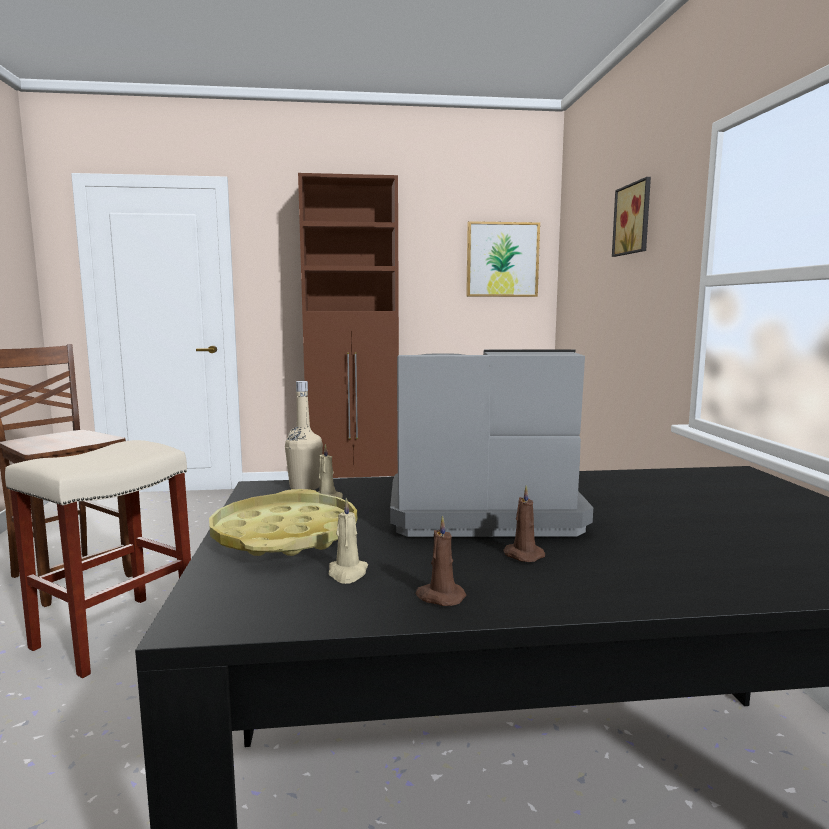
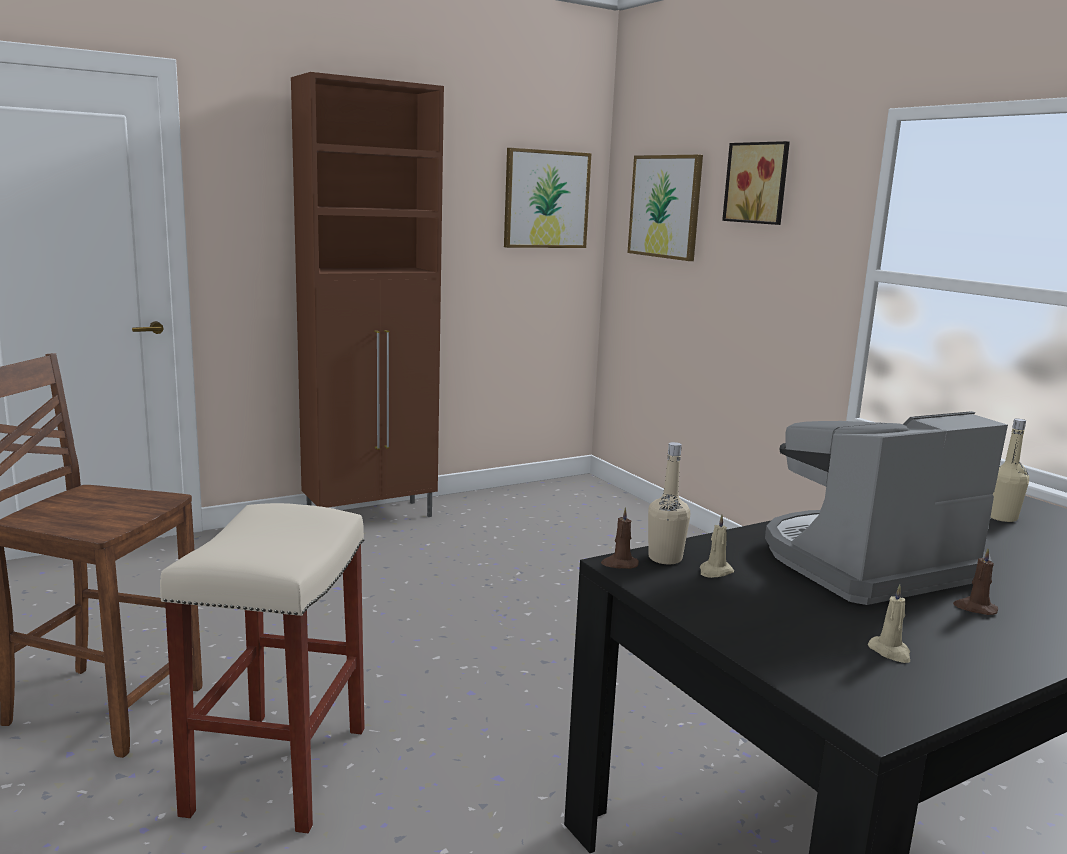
camera: 25 degrees left, 5 degrees up
yellow tray [209,489,357,556] -> none
brown candle [416,515,467,606] -> brown candle moved to [601,507,639,569]
none -> picture [628,155,703,261]
none -> beige bottle [990,419,1029,522]

